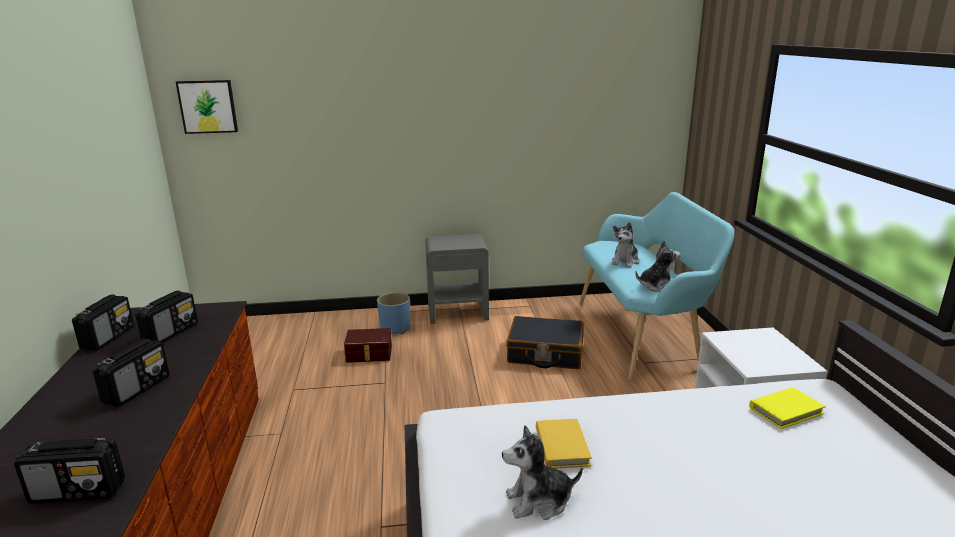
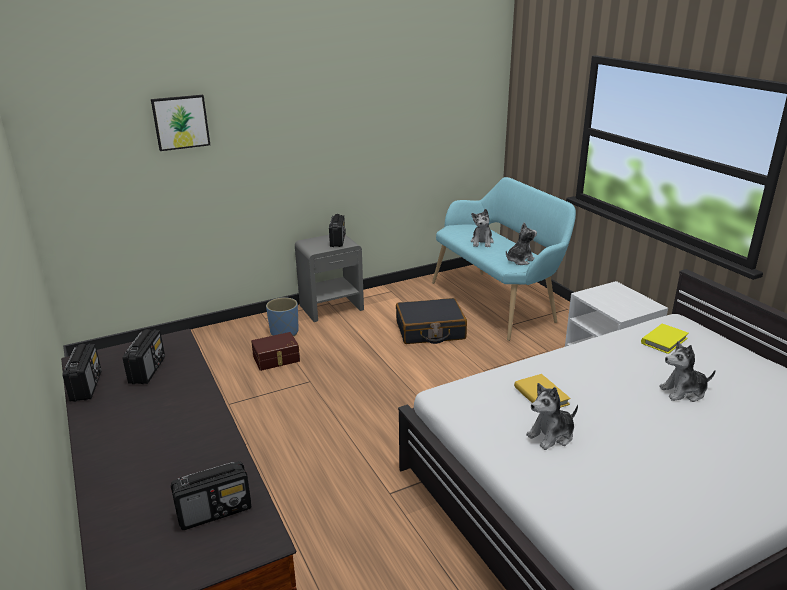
camera: 20 degrees left, 5 degrees up
radio [92,339,169,407] -> radio moved to [329,214,346,247]
picture [176,80,238,134] -> picture moved to [151,95,210,151]
none -> plush toy [659,341,716,402]

